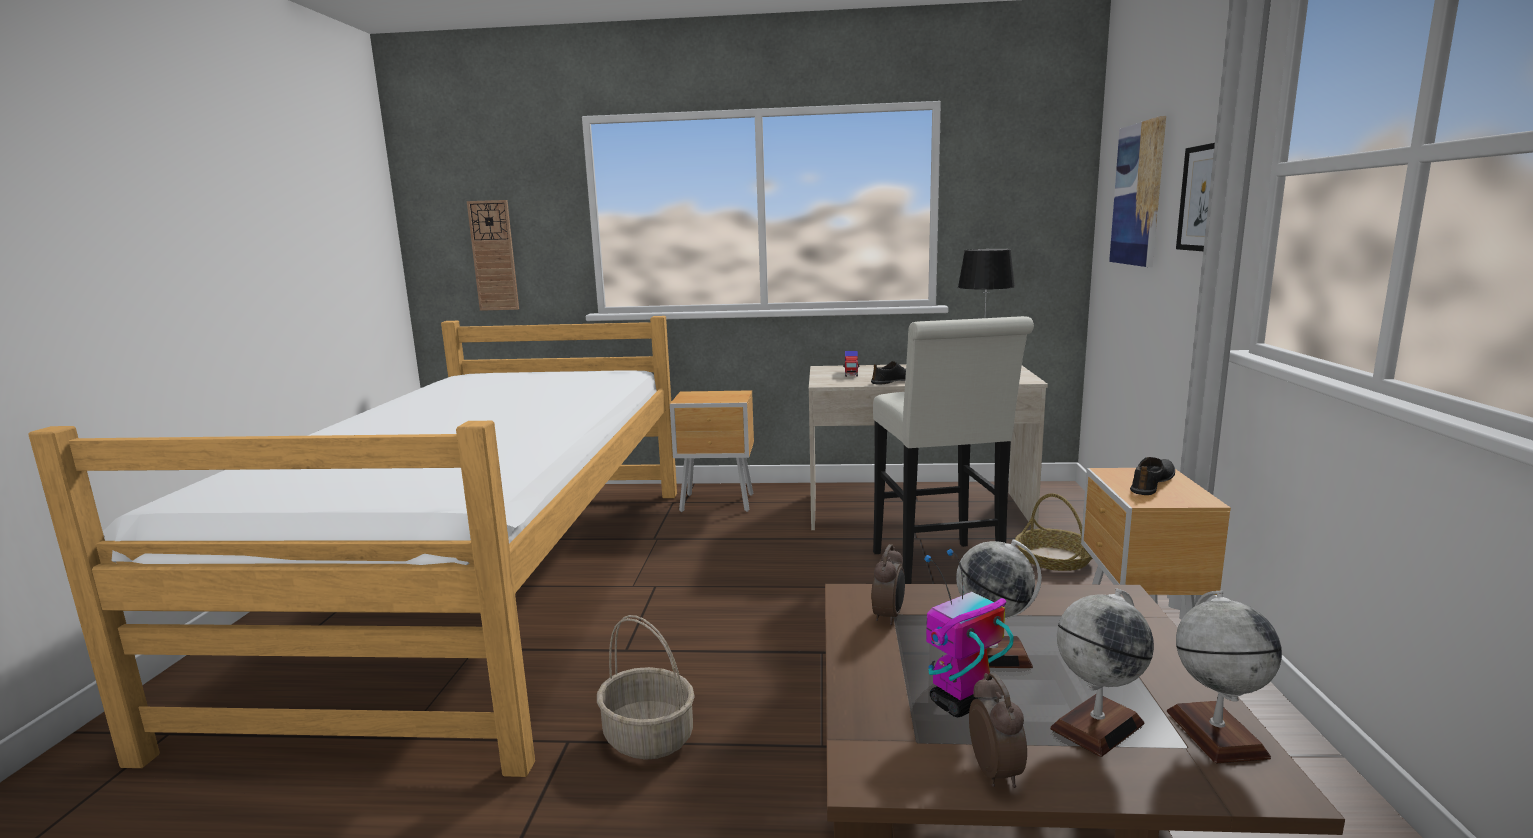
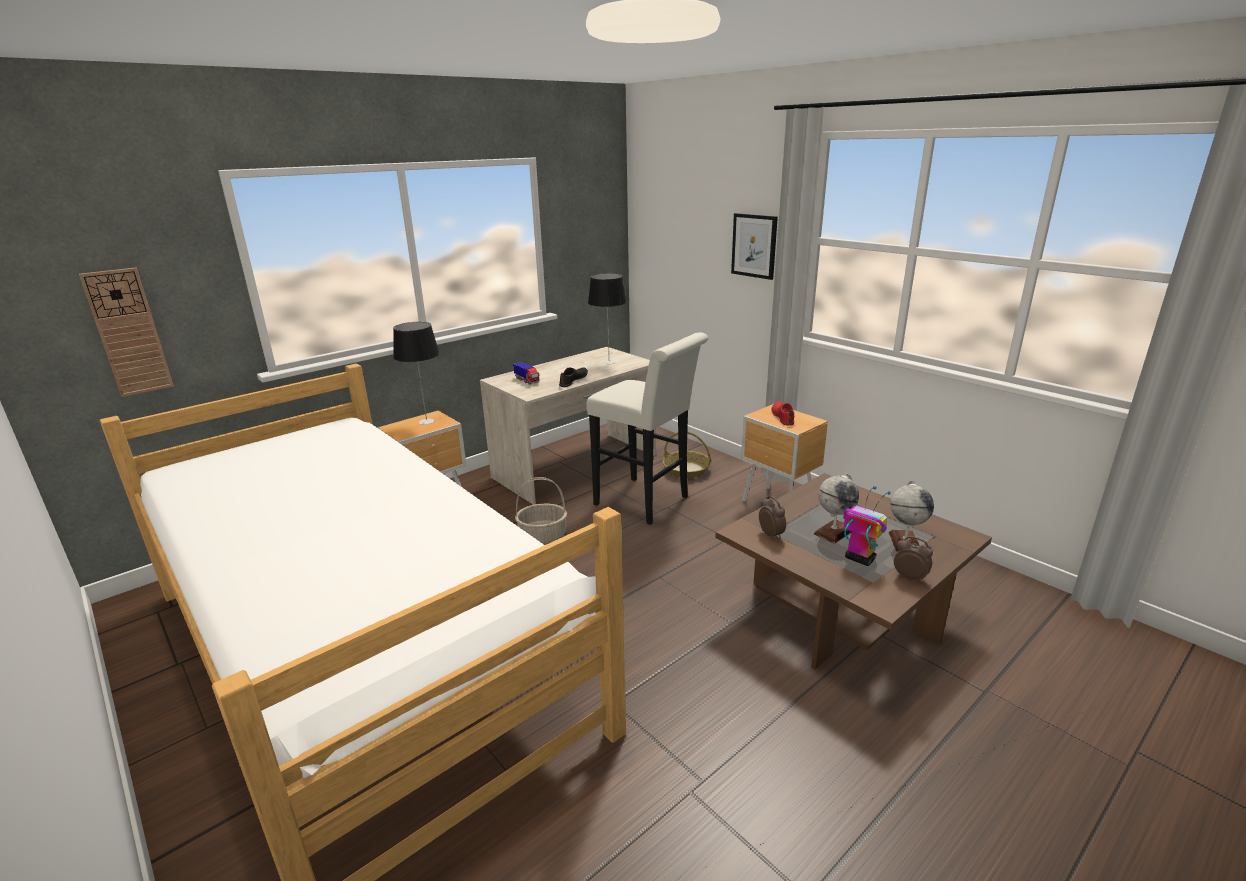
camera: 45 degrees left, 10 degrees up
basket [597,615,695,760] -> basket moved to [515,477,567,544]
toy robot [924,549,1014,717] -> toy robot turned 120 degrees clockwise [843,486,891,566]
picture [1109,116,1166,267] -> none
black shoe [1130,457,1175,495] -> red shoe [771,401,794,426]
globe [1167,591,1282,763] -> none
none -> table lamp [393,322,440,424]

